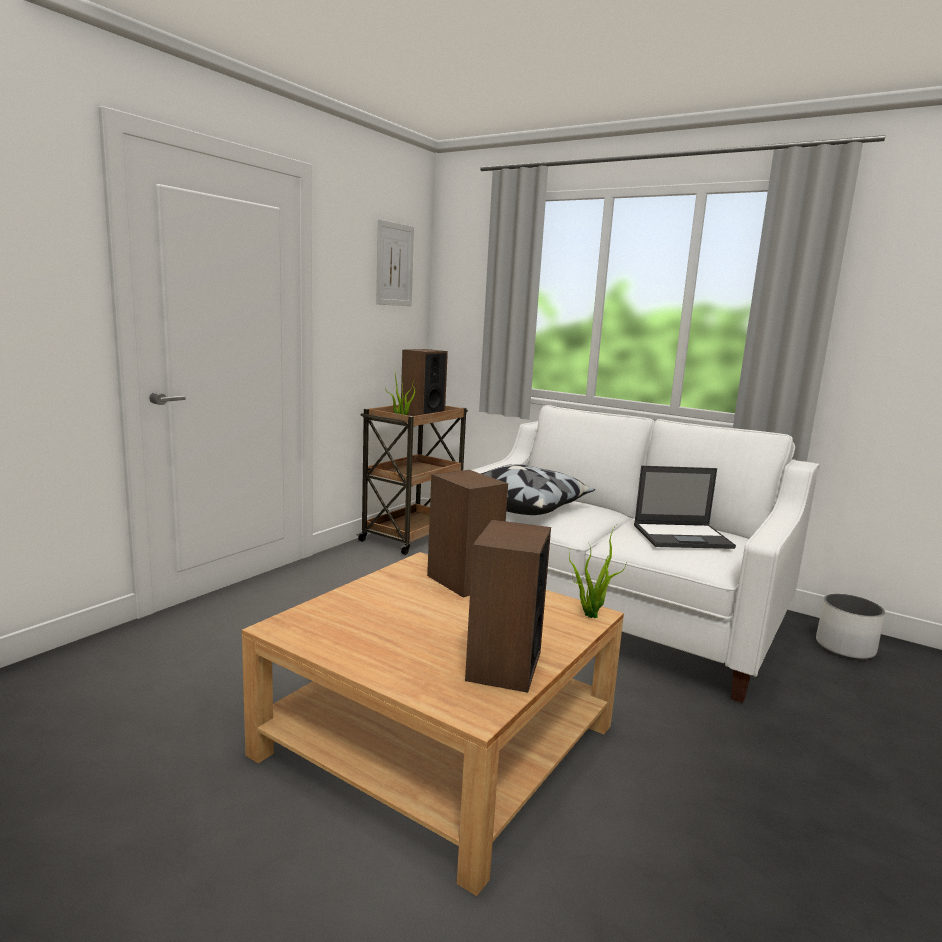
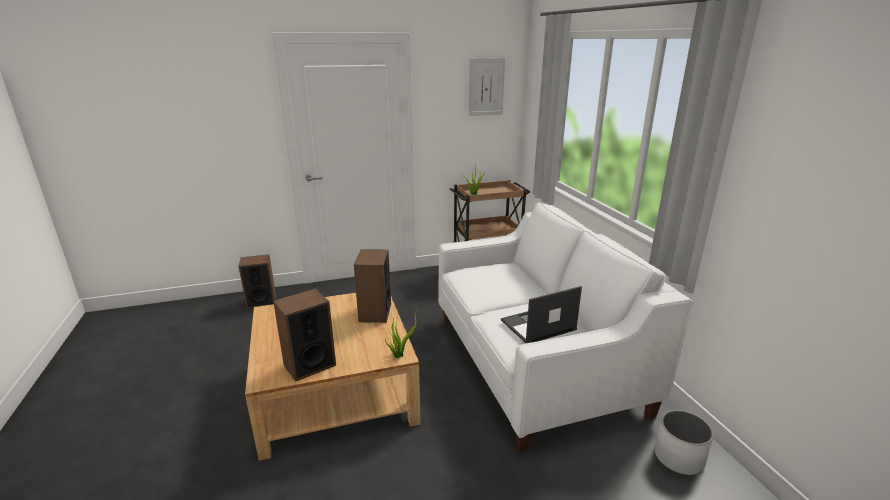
camera: 40 degrees right, 10 degrees up
speaker [401,349,448,416] -> speaker moved to [238,255,276,309]
pillow [481,464,595,515] -> none
laptop [634,466,736,549] -> laptop turned 120 degrees clockwise [501,286,582,343]

